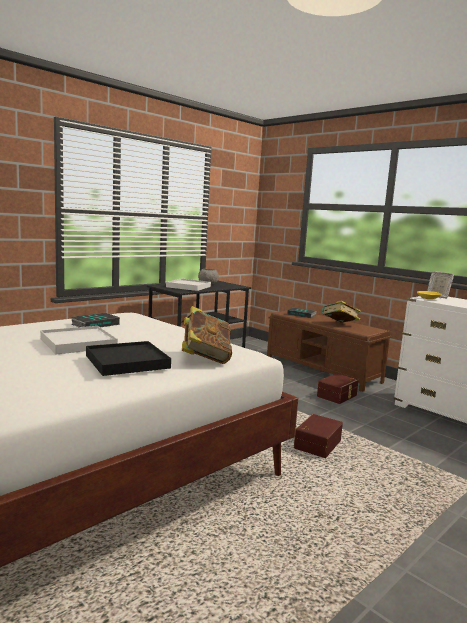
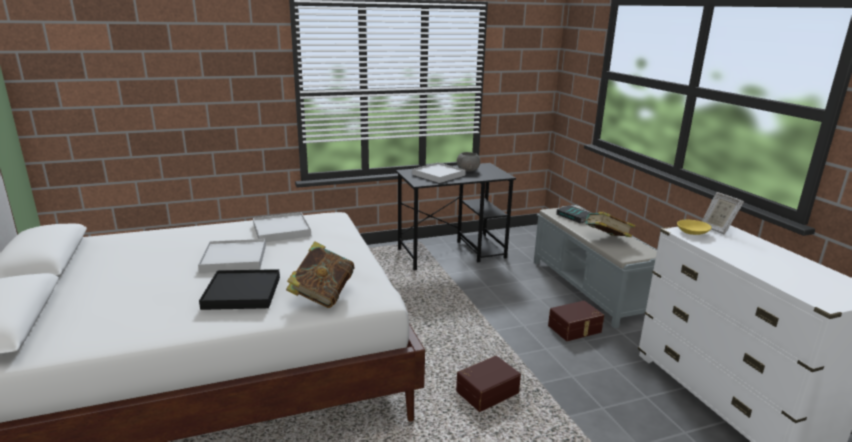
camera: 25 degrees right, 10 degrees up
book [71,313,120,327] -> white tray [253,212,311,242]
brown bench [267,310,392,392] -> grey bench [534,205,657,329]

